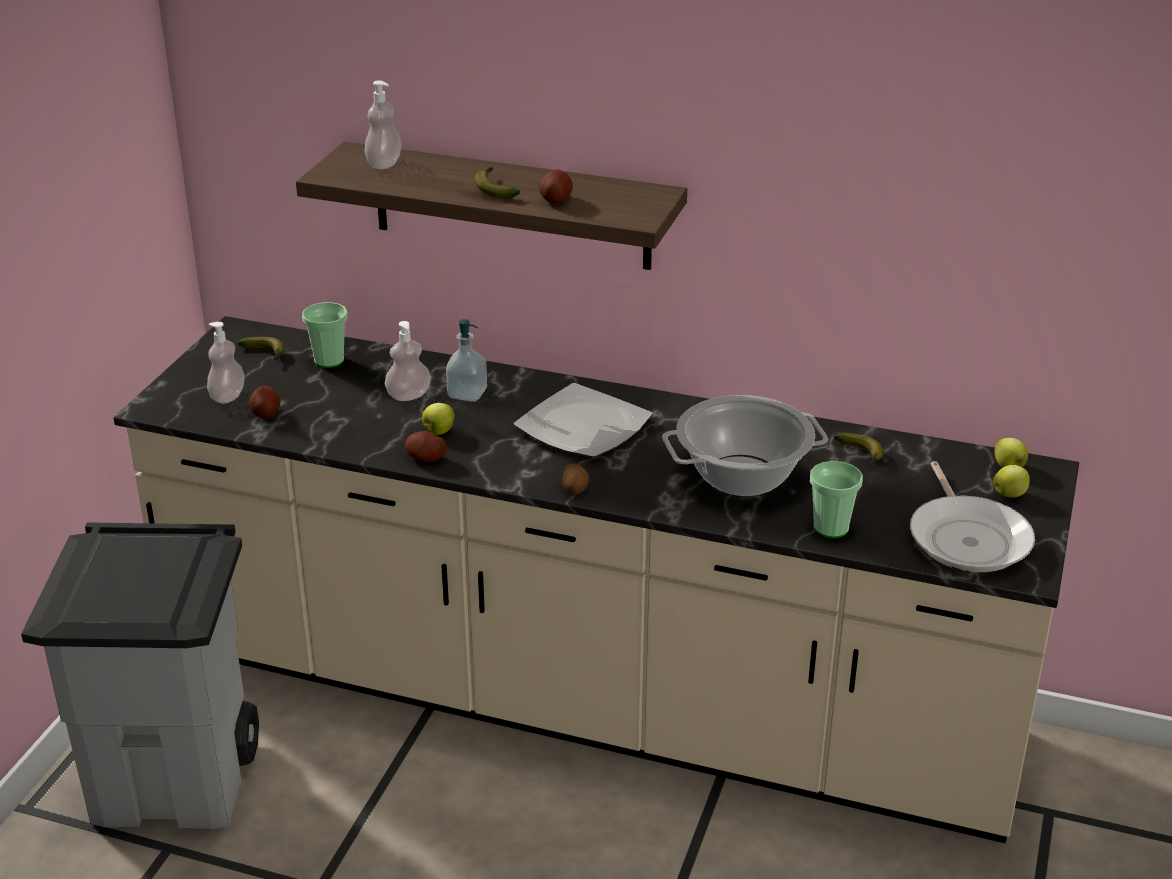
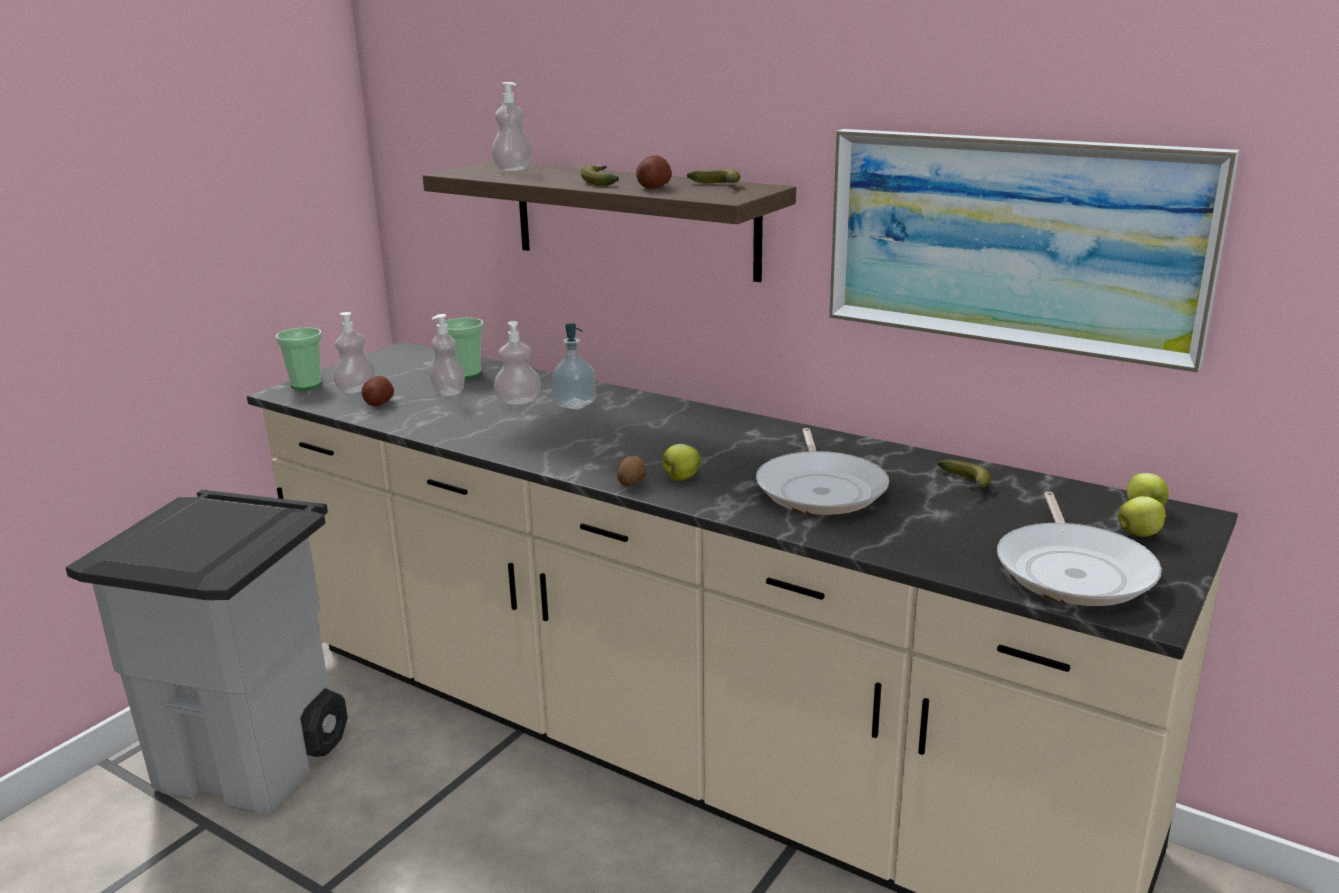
camera: 15 degrees right, 10 degrees down
banana [238,337,285,360] -> banana moved to [687,169,740,183]
potato [405,431,447,462] -> none
apple [422,403,455,435] -> apple moved to [662,444,701,481]
plate [514,383,653,458] -> none
cooking pot [662,395,828,497] -> frying pan [756,428,889,515]
cup [810,461,863,538] -> cup moved to [276,328,322,390]
none -> soap dispenser [430,314,465,396]
none -> picture [829,129,1240,373]

